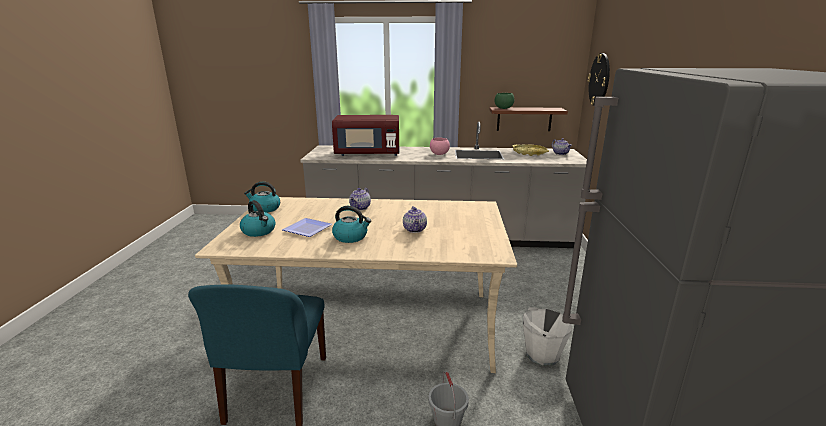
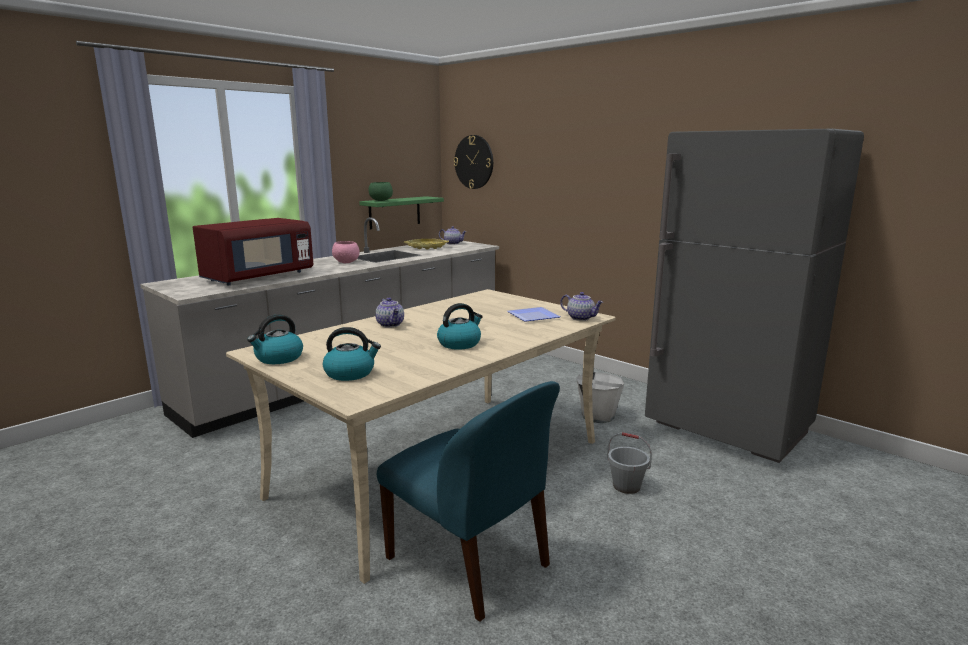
camera: 50 degrees left, 5 degrees down
plate [282,218,332,237] -> plate moved to [508,307,561,322]
teapot [403,206,427,233] -> teapot moved to [560,292,603,321]
brown shelf [489,107,568,131] -> green shelf [359,196,444,230]

